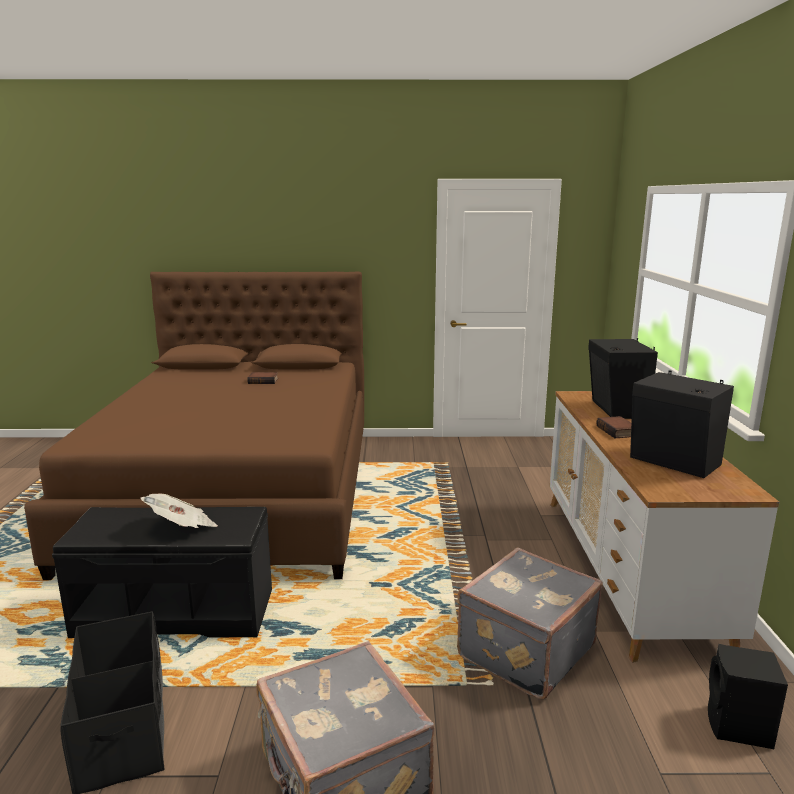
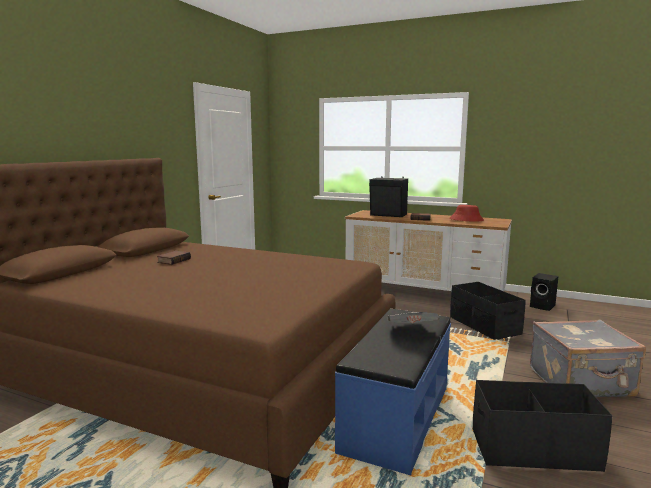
camera: 65 degrees left, 5 degrees down
black bench [52,507,272,638] -> blue bench [335,309,451,475]
grey suitcase [457,547,603,700] -> black storage box [450,282,525,340]
black speaker [630,370,734,478] -> red hat [449,205,484,222]

